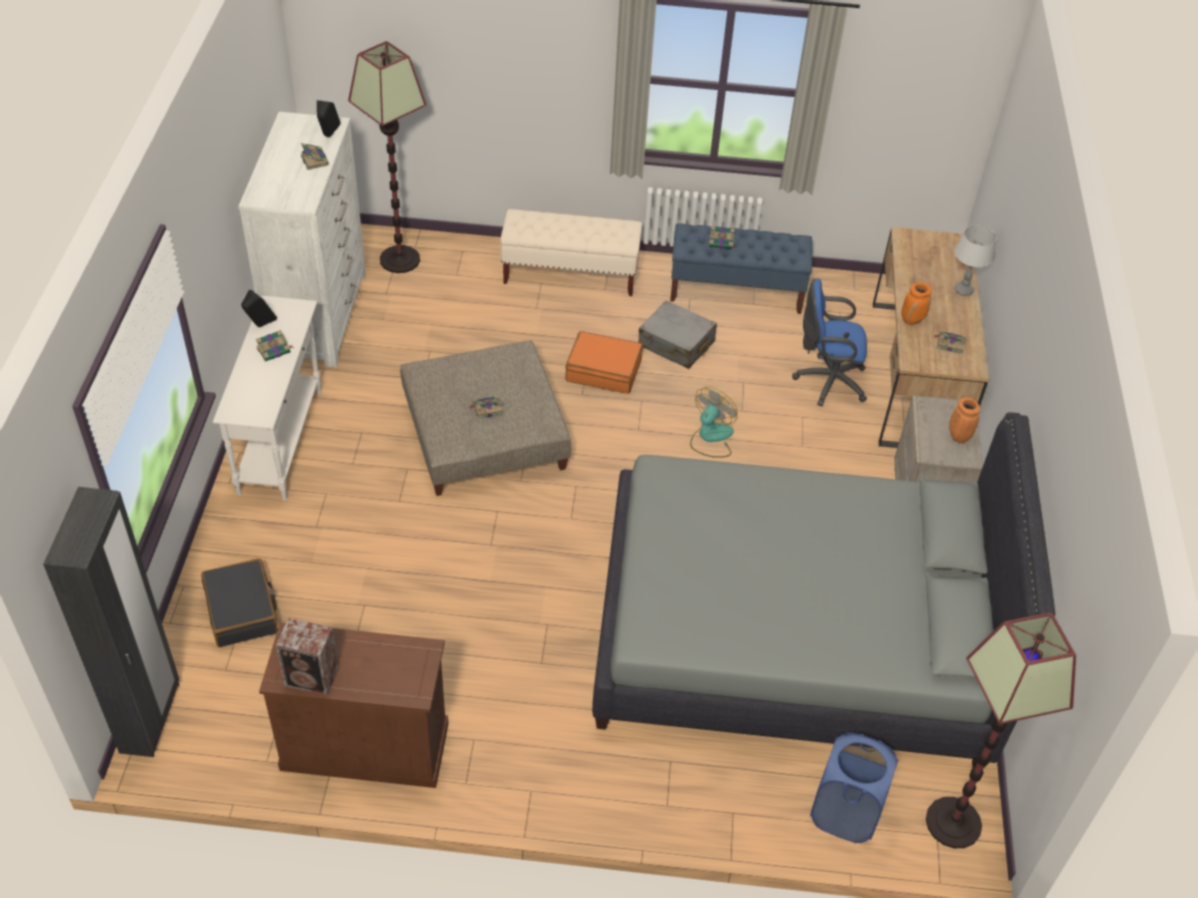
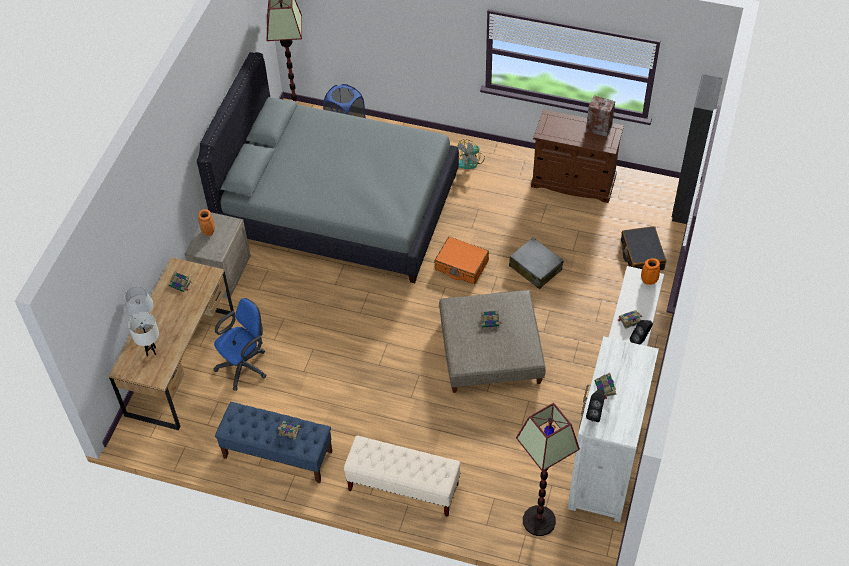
camera: 165 degrees left, 5 degrees up
orange suitcase [565,331,643,394] -> orange suitcase moved to [434,237,489,284]
grey suitcase [638,301,717,369] -> grey suitcase moved to [509,237,564,289]
fan [690,387,737,458] -> fan moved to [457,139,485,169]
blue office chair [792,279,867,406] -> blue office chair turned 60 degrees counterclockwise [214,298,267,391]
orange vase [902,282,932,325] -> orange vase moved to [641,258,660,285]
none -> white table lamp [128,312,159,356]

